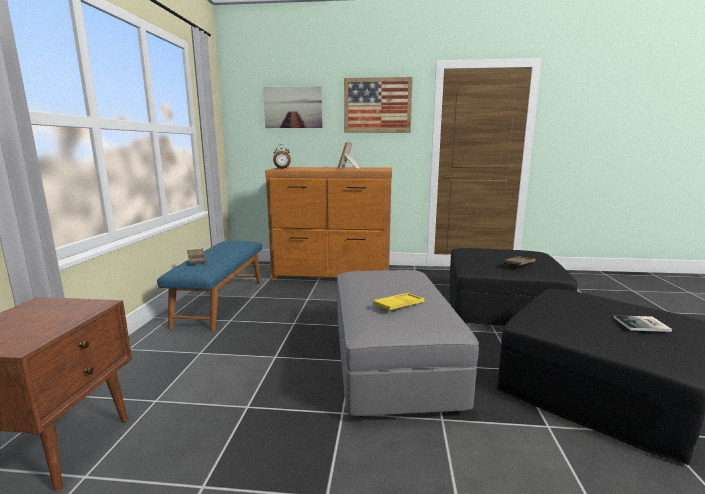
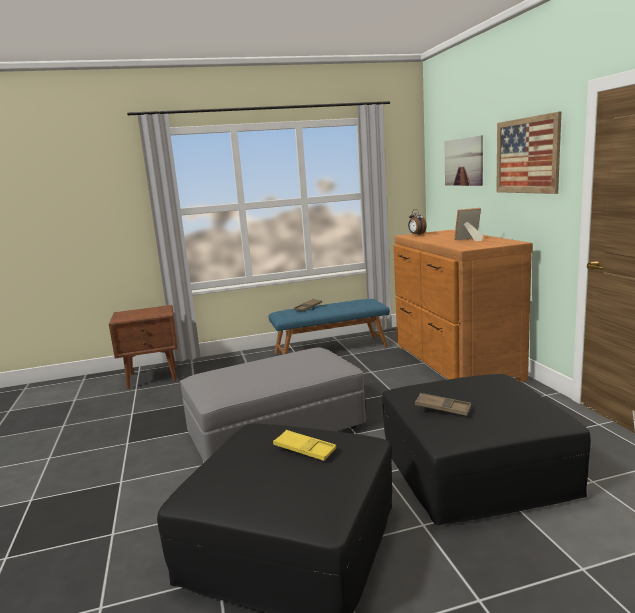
camera: 70 degrees right, 0 degrees up
yellow tray [373,293,424,312] -> yellow tray moved to [273,430,336,461]
book [613,315,672,332] -> none

